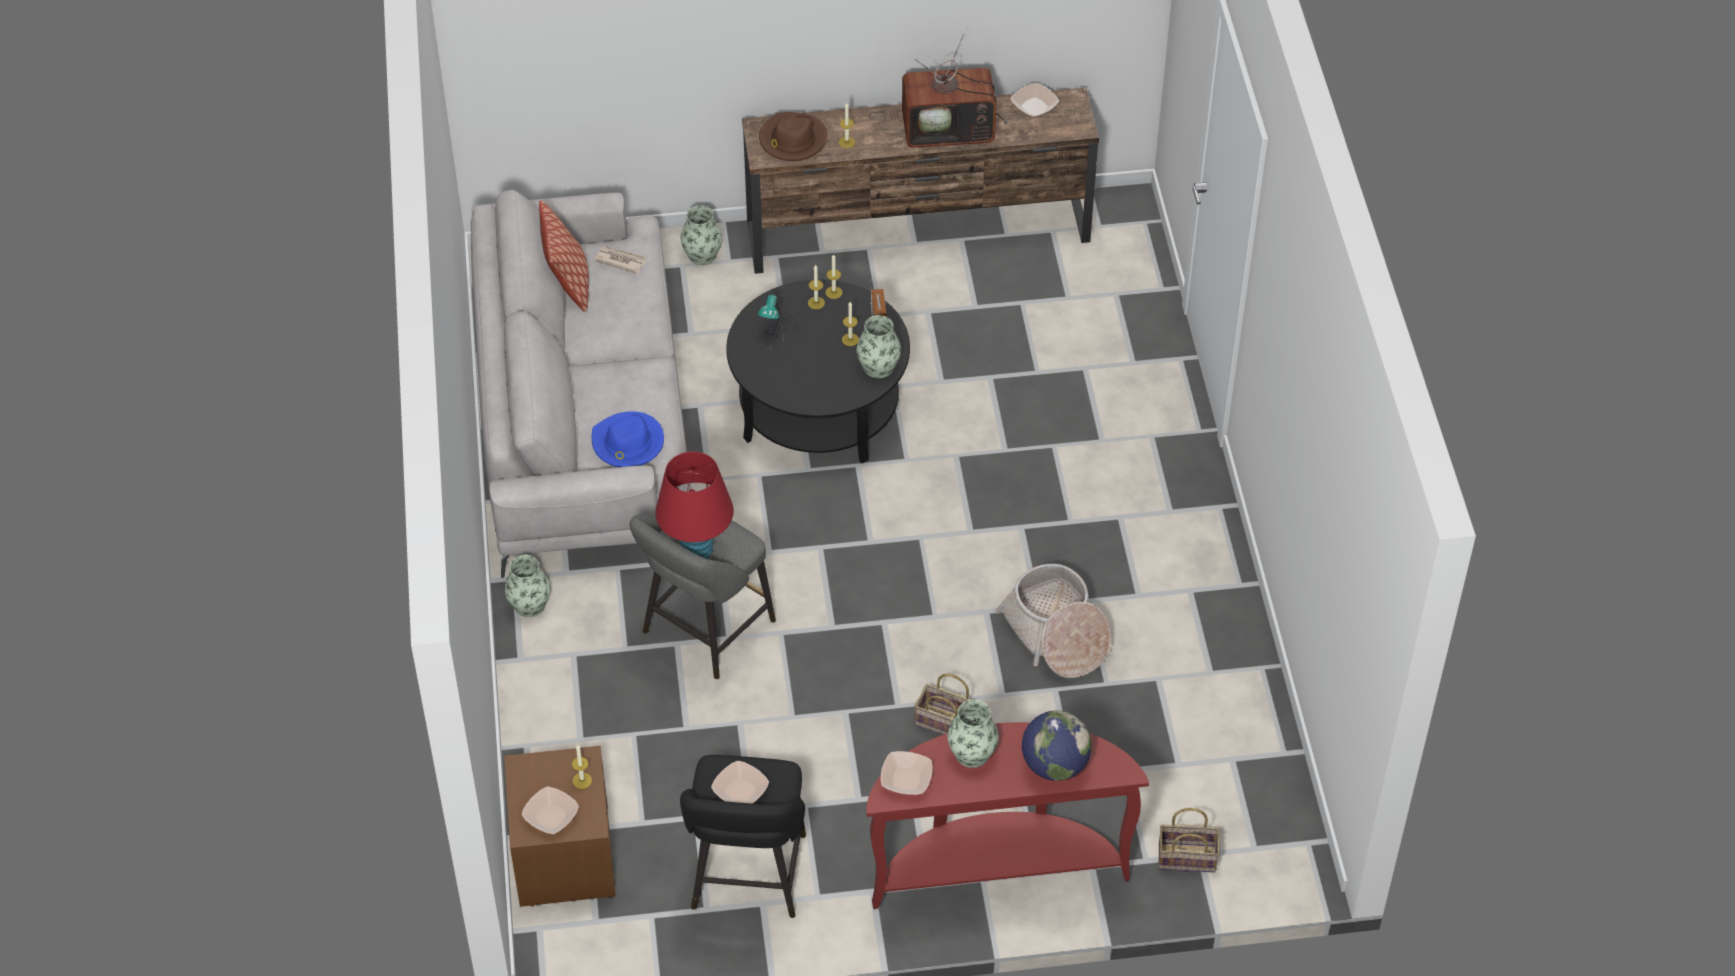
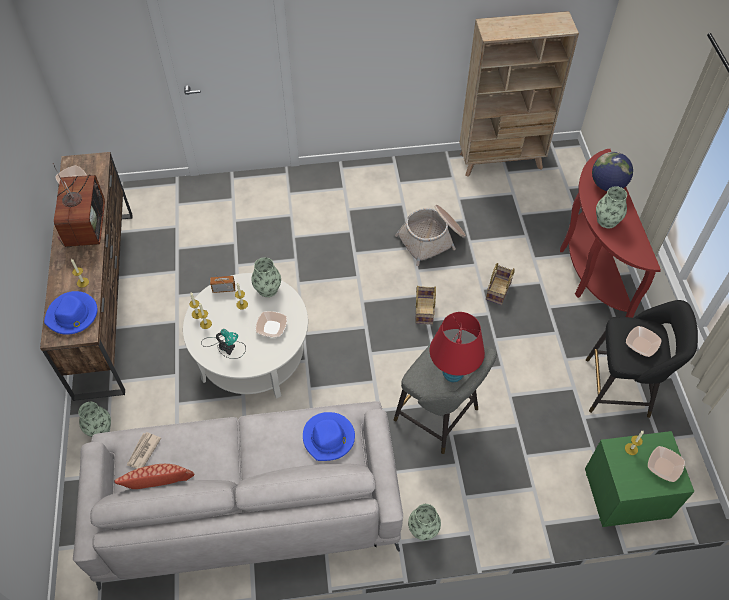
camera: 90 degrees left, 5 degrees up
brown nightstand [504,746,616,907] -> green nightstand [585,431,695,527]
black coffee table [726,279,910,464] -> white coffee table [183,273,308,399]
brown hat [759,112,827,161] -> blue hat [44,291,97,335]
bowl [881,751,933,795] -> bowl moved to [256,311,287,337]
basket [1159,808,1220,872] -> basket moved to [415,286,436,325]
none -> beige bookcase [459,11,579,177]

